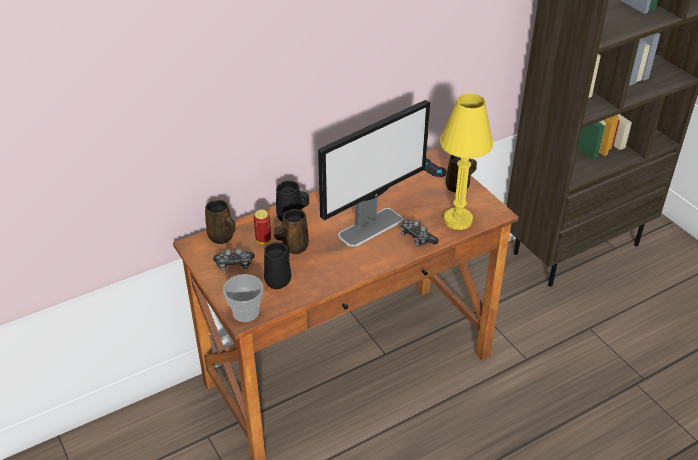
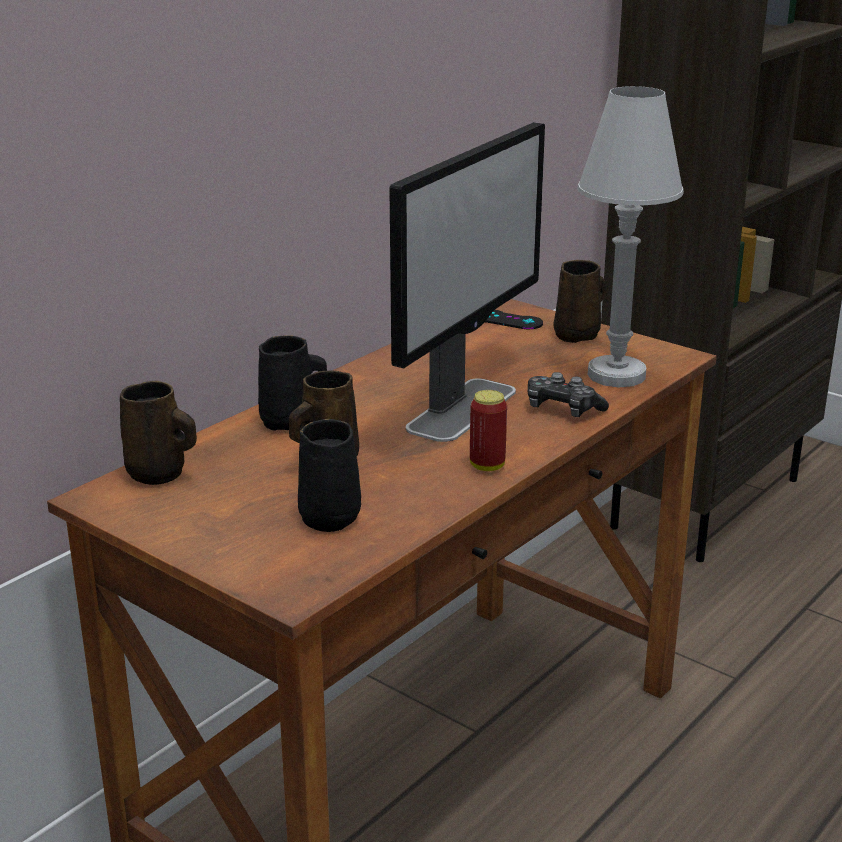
camera: 20 degrees left, 15 degrees down
game controller [213,248,255,271] -> none
cup [223,274,263,322] -> none
can [253,210,271,244] -> can moved to [470,390,507,471]
yellow table lamp [440,93,493,230] -> white table lamp [577,86,684,387]

